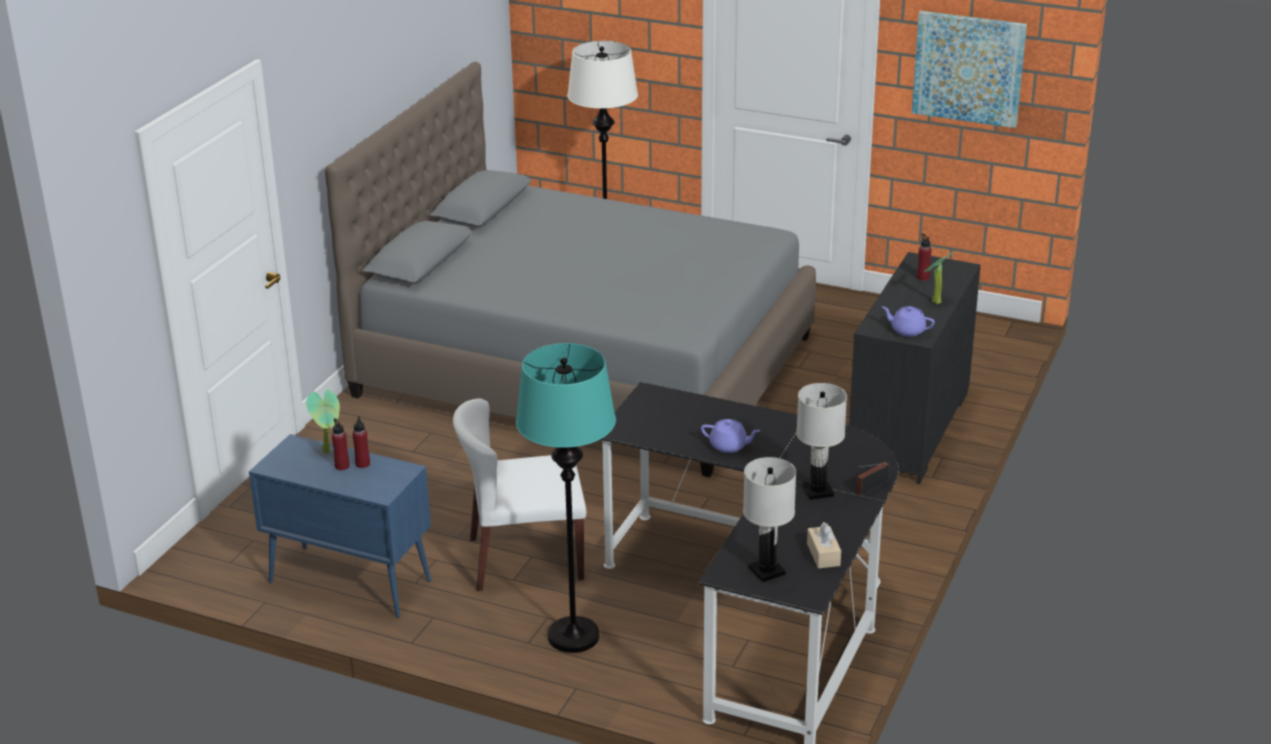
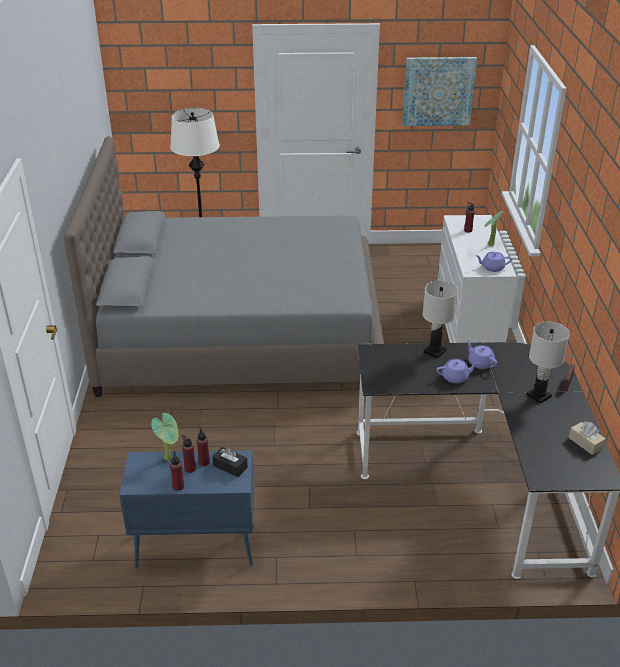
camera: 25 degrees left, 5 degrees up
white chair [453,399,586,591] -> none
turquoise floor lamp [516,343,616,653] -> none
white table lamp [743,457,796,582] -> white table lamp moved to [422,281,458,359]
black dresser [849,252,981,484] -> white dresser [438,215,517,343]
none -> red bottle [170,451,184,491]
none -> black tissue box [212,447,248,477]
none -> purple teapot [466,340,498,369]

